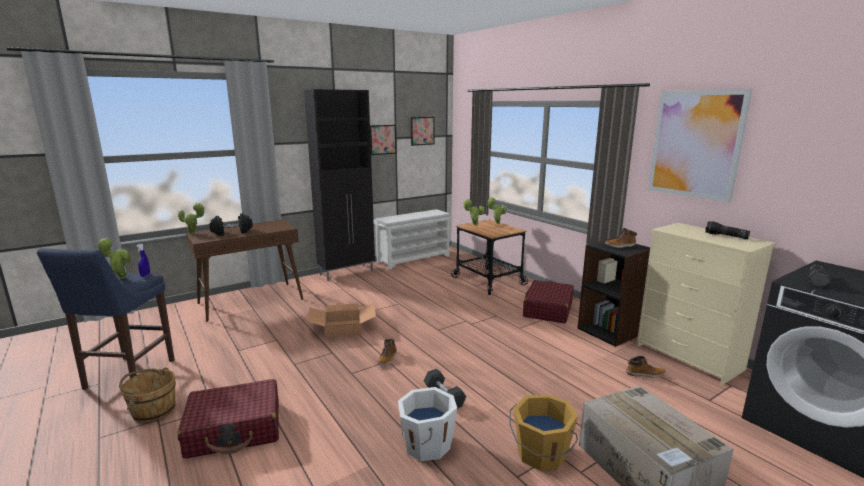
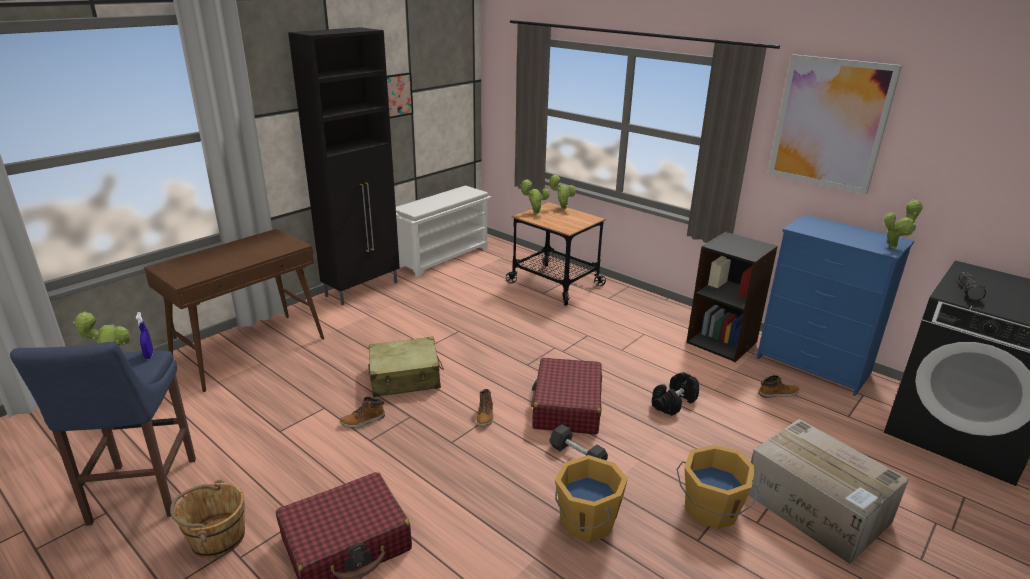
camera: 15 degrees left, 10 degrees up
potted plant [178,203,205,234] -> potted plant moved to [884,200,923,249]
black dumbbell [209,213,253,236] -> black dumbbell moved to [652,372,699,416]
cardboard box [307,303,376,338] -> beige suitcase [369,337,444,397]
white bucket [398,387,457,461] -> orange bucket [555,455,628,543]
picture [411,117,435,146] -> none
red suitcase [523,280,574,323] -> red suitcase moved to [531,358,602,434]
boot [605,228,637,248] -> boot moved to [340,396,385,428]
beige dresser [637,223,776,385] -> blue dresser [757,214,914,396]
flashlight [705,221,750,239] -> none

